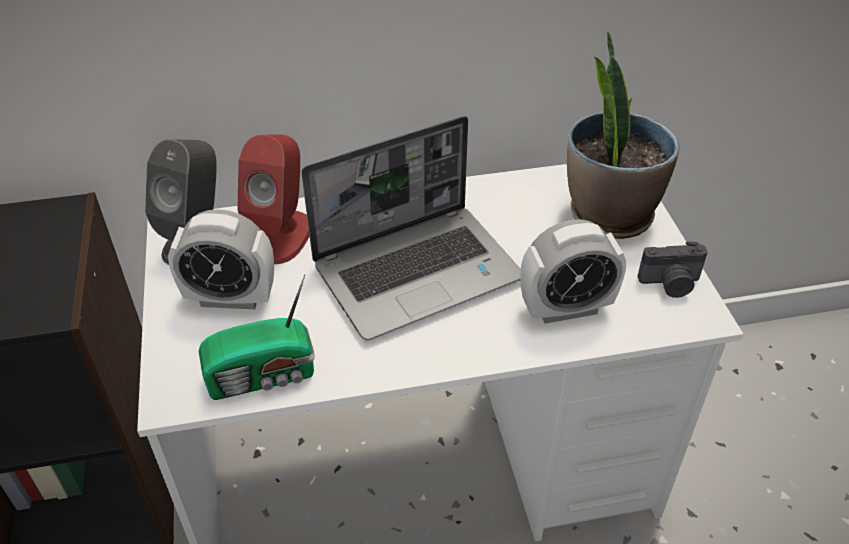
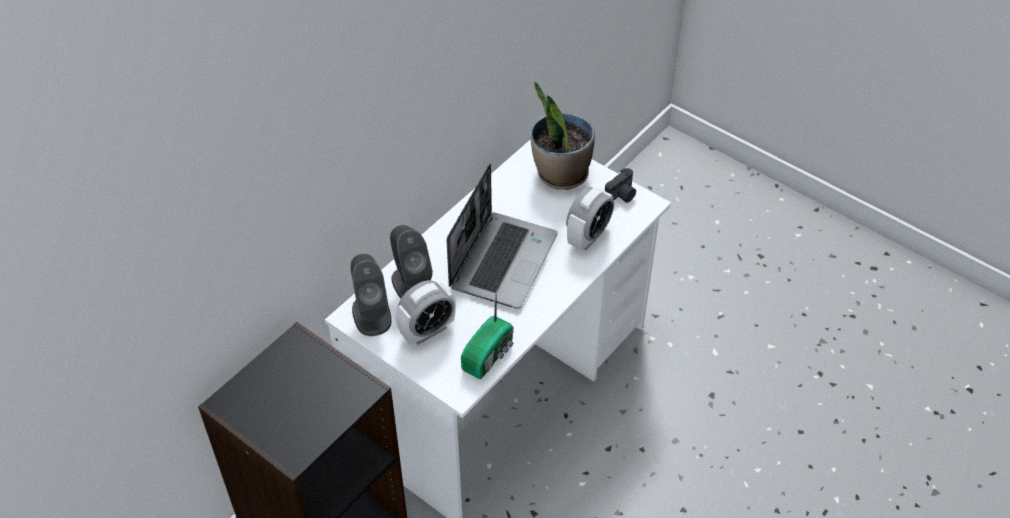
camera: 40 degrees left, 5 degrees up
red speaker [237,134,309,264] -> grey speaker [390,225,433,298]

